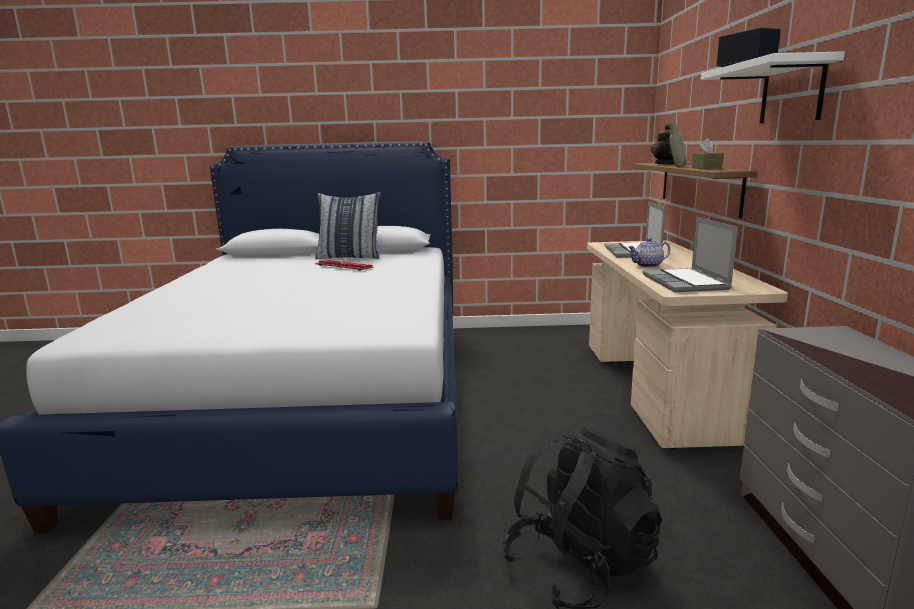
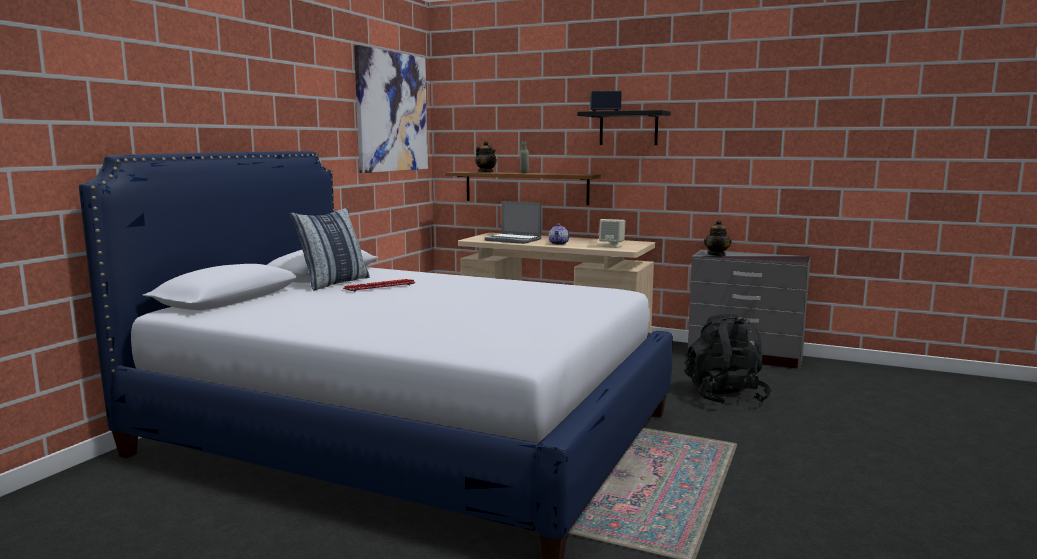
camera: 65 degrees left, 5 degrees down
laptop [642,217,738,292] -> beige speaker [599,219,625,248]
brown tissue box [692,138,724,170] -> none
white shelf [701,51,845,124] -> black shelf [577,110,671,145]
none -> picture [354,45,428,173]
none -> teapot [704,219,732,256]

